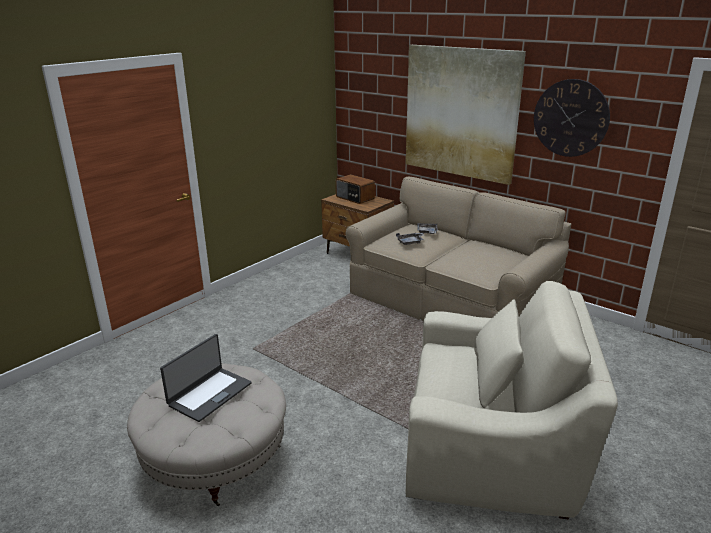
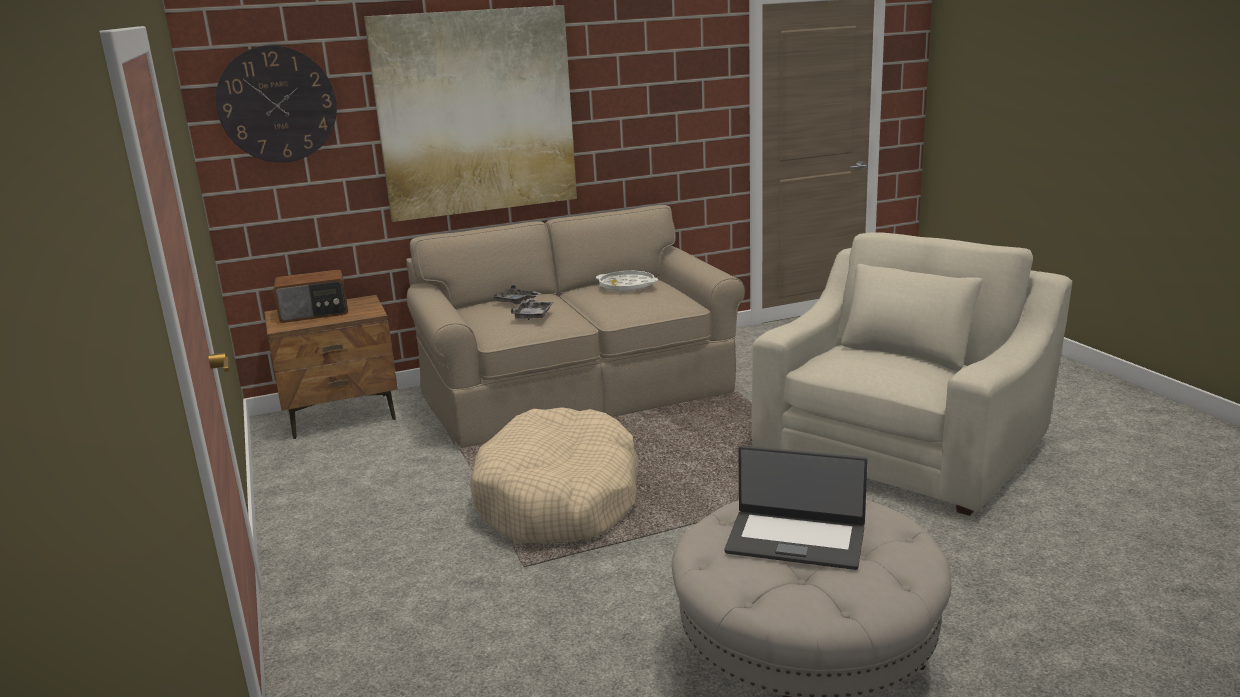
camera: 60 degrees left, 5 degrees down
laptop [160,334,252,422] -> laptop turned 135 degrees clockwise [724,446,868,570]
wall clock [534,79,610,157] -> wall clock moved to [216,45,337,163]
none -> beige dog bed [470,407,638,544]
none -> white tray [596,271,658,292]

